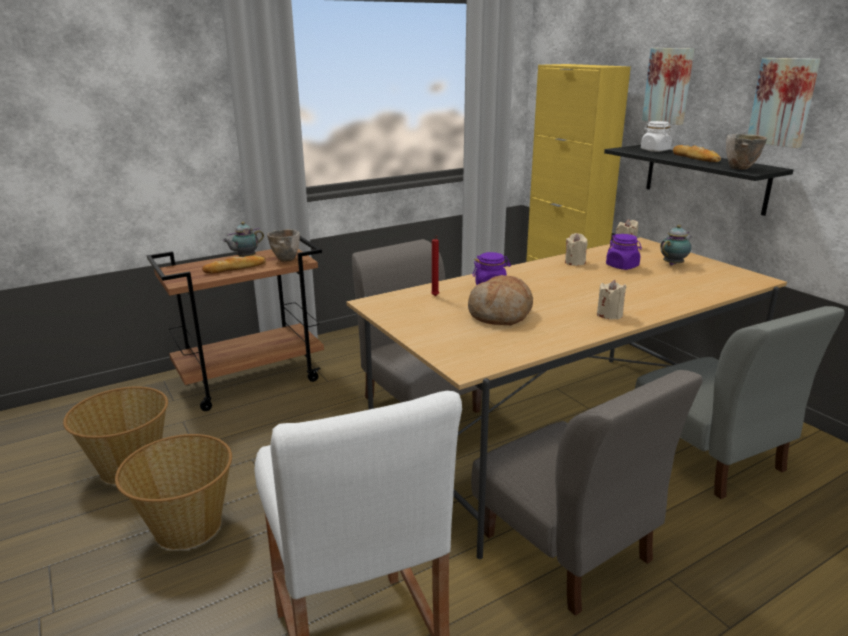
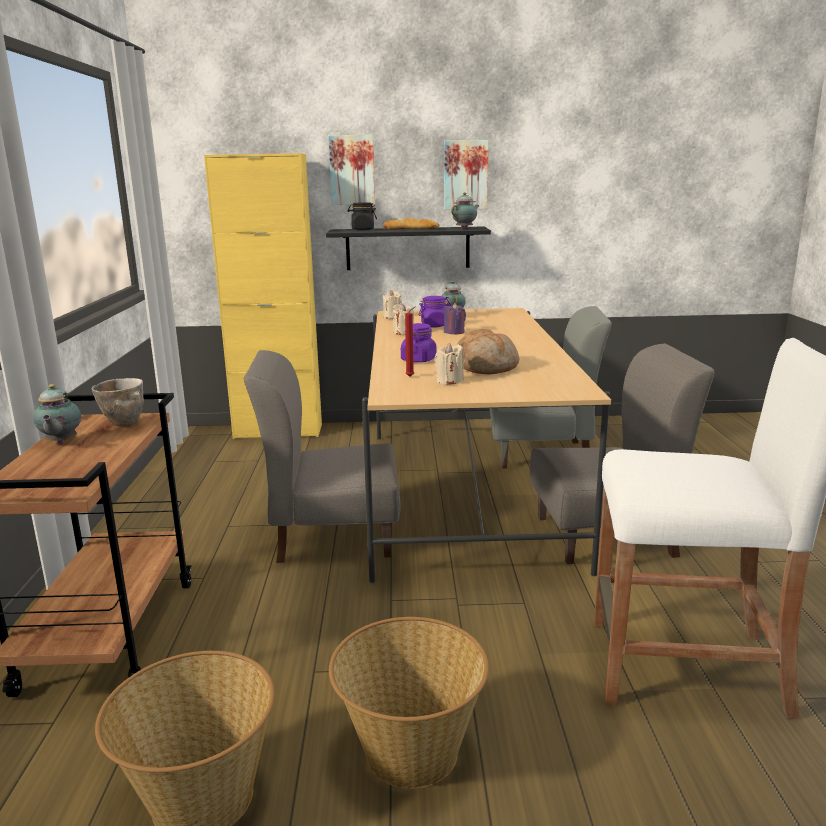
camera: 60 degrees left, 5 degrees down
bread [202,255,266,274] -> none
beige candle [597,280,627,319] -> beige candle moved to [434,343,464,385]
white jar [641,121,672,152] -> black jar [348,202,377,230]
bowl [726,134,767,170] -> teapot [451,192,479,229]
none -> purple candle [444,303,466,334]

